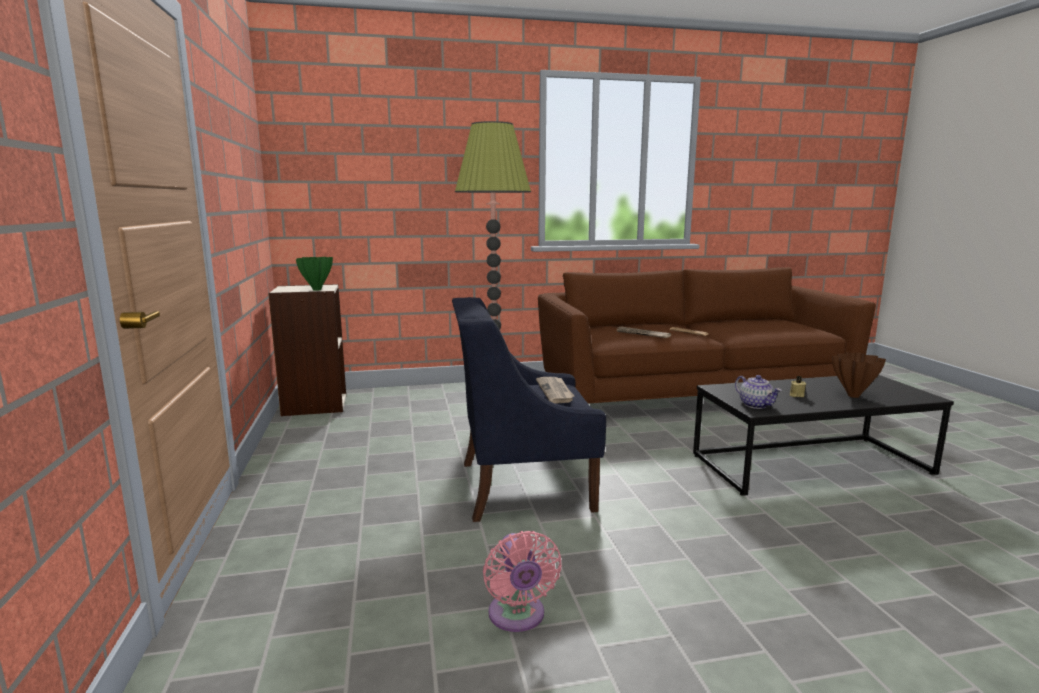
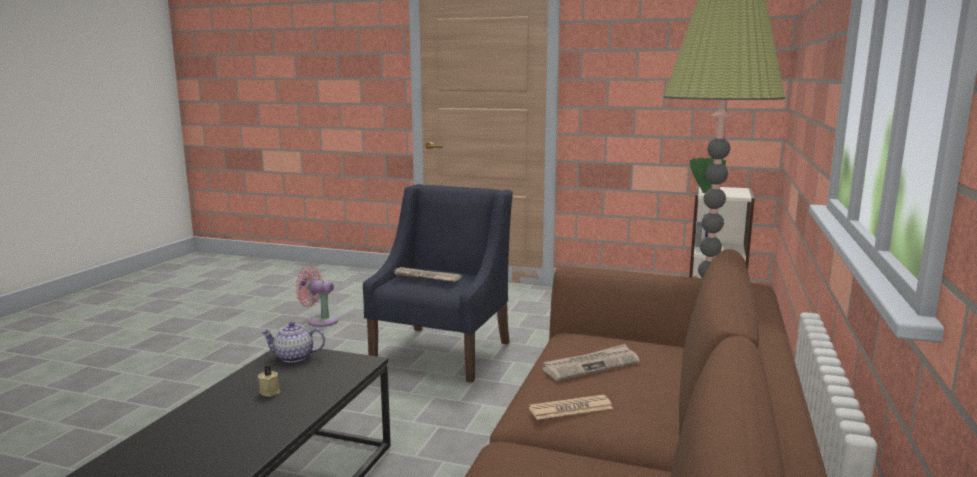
camera: 120 degrees right, 0 degrees up
brown vase [832,352,886,398] -> none

